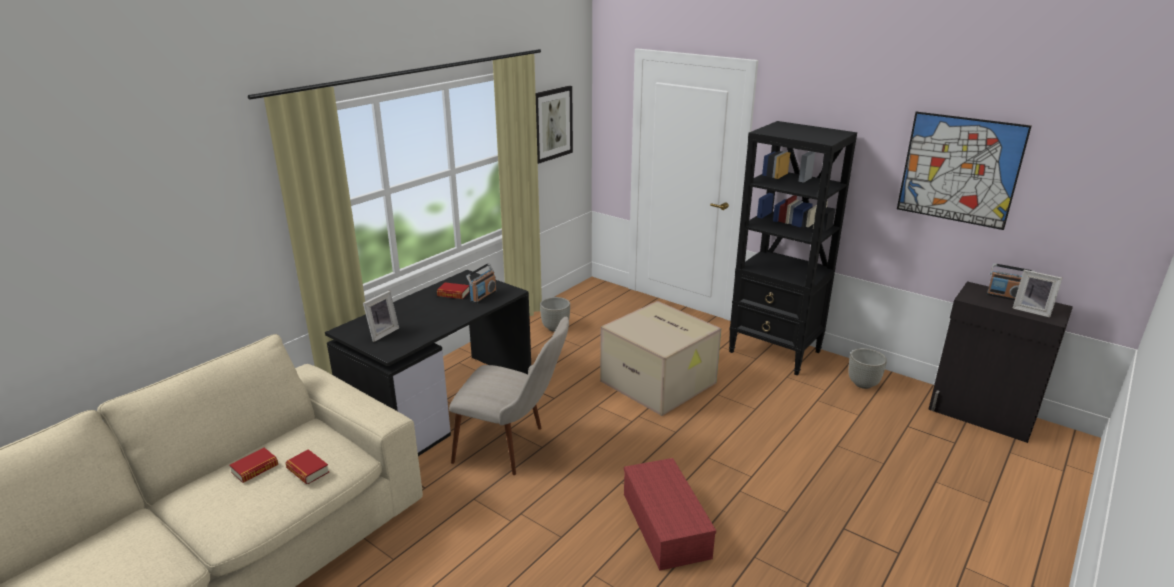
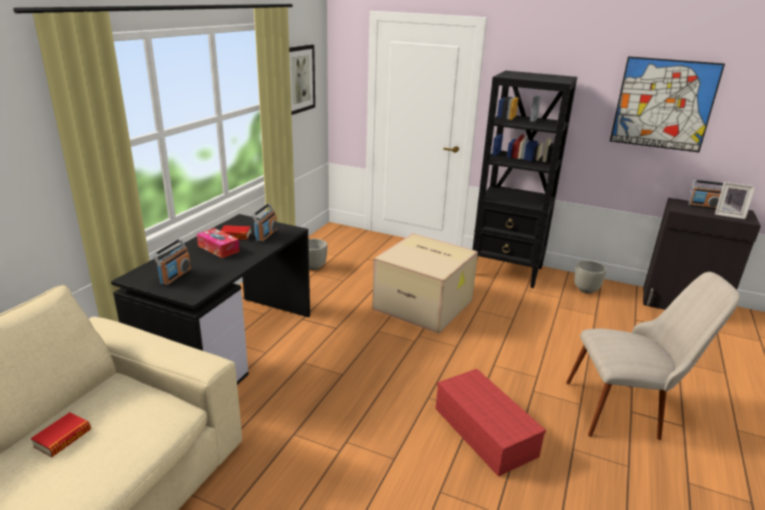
camera: 15 degrees left, 0 degrees up
book [286,449,329,484] -> none
picture frame [363,291,399,342] -> radio [152,239,192,286]
beige chair [449,316,569,475] -> beige chair moved to [566,272,740,440]
none -> tissue box [197,228,240,258]

